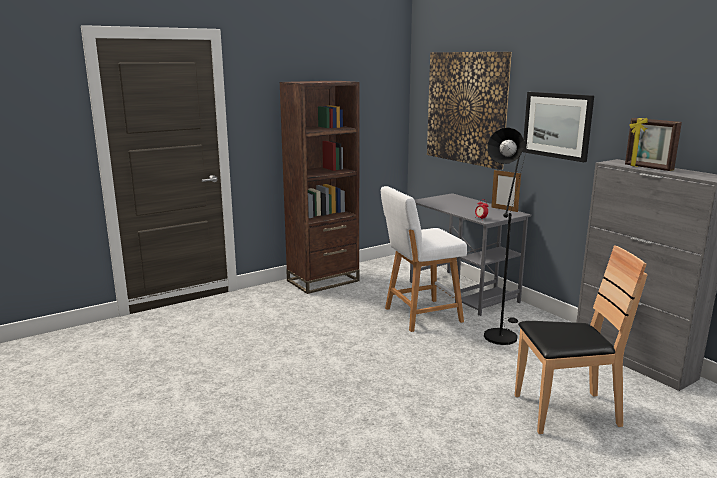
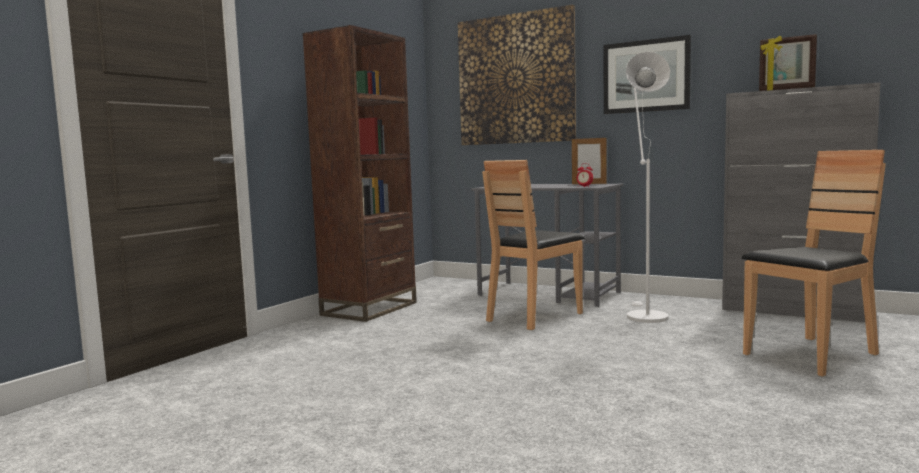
camera: 25 degrees left, 10 degrees down
white stool [381,186,467,332] -> brown chair [482,160,585,330]
black floor lamp [484,127,528,345] -> white floor lamp [625,52,671,323]

